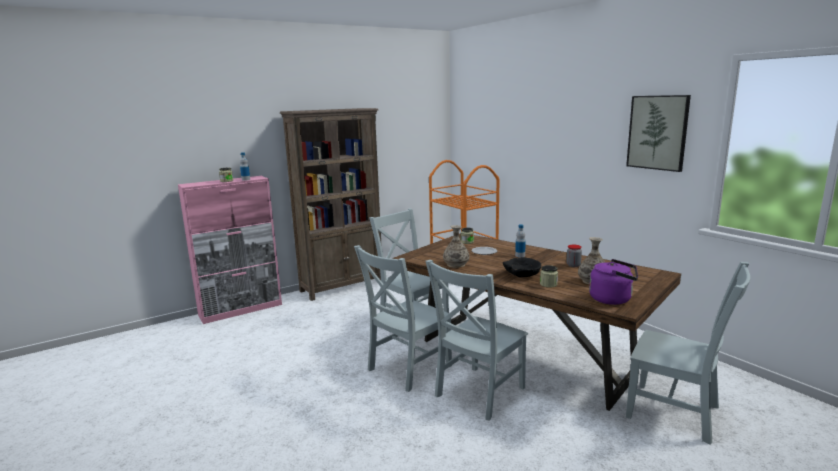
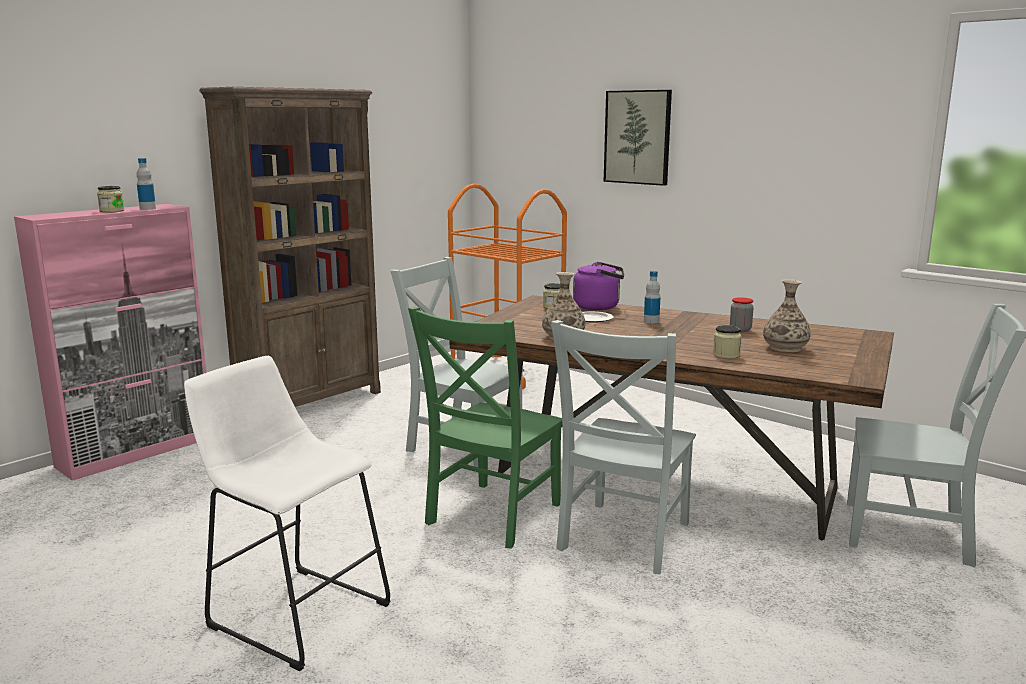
camera: 15 degrees left, 0 degrees up
grey chair [354,245,452,392] -> green chair [408,307,562,549]
black bowl [503,257,541,277] -> none
purple kettle [589,259,638,305] -> purple kettle moved to [573,262,624,310]
picture [626,95,691,172] -> picture moved to [604,90,672,186]
none -> white stool [184,356,391,671]

